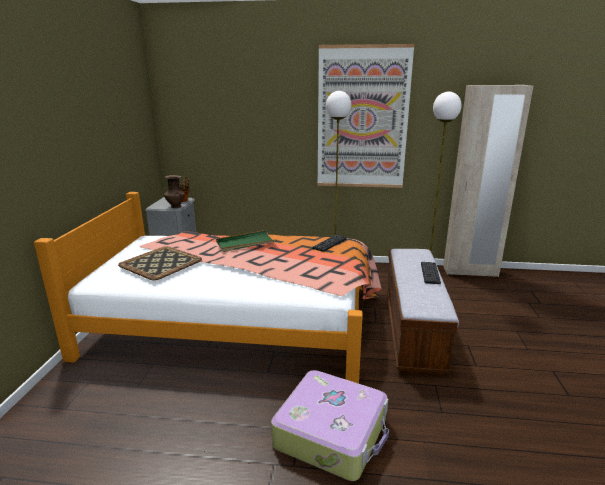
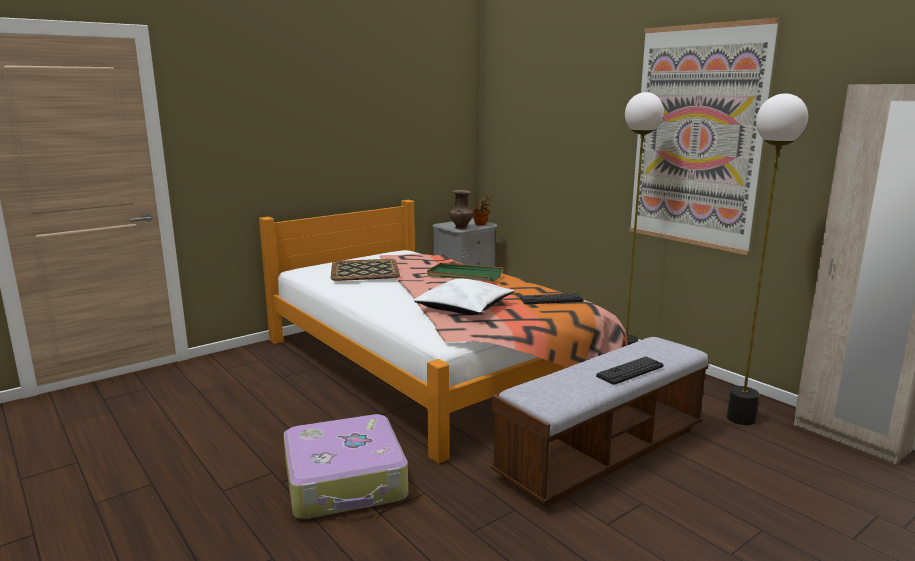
camera: 45 degrees right, 5 degrees down
none -> white pillow [414,279,514,315]

